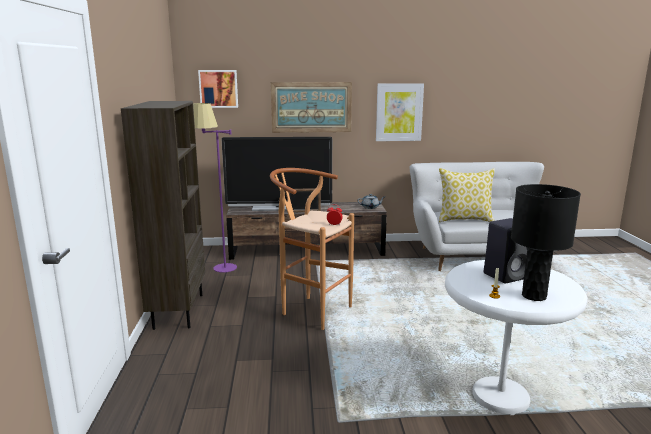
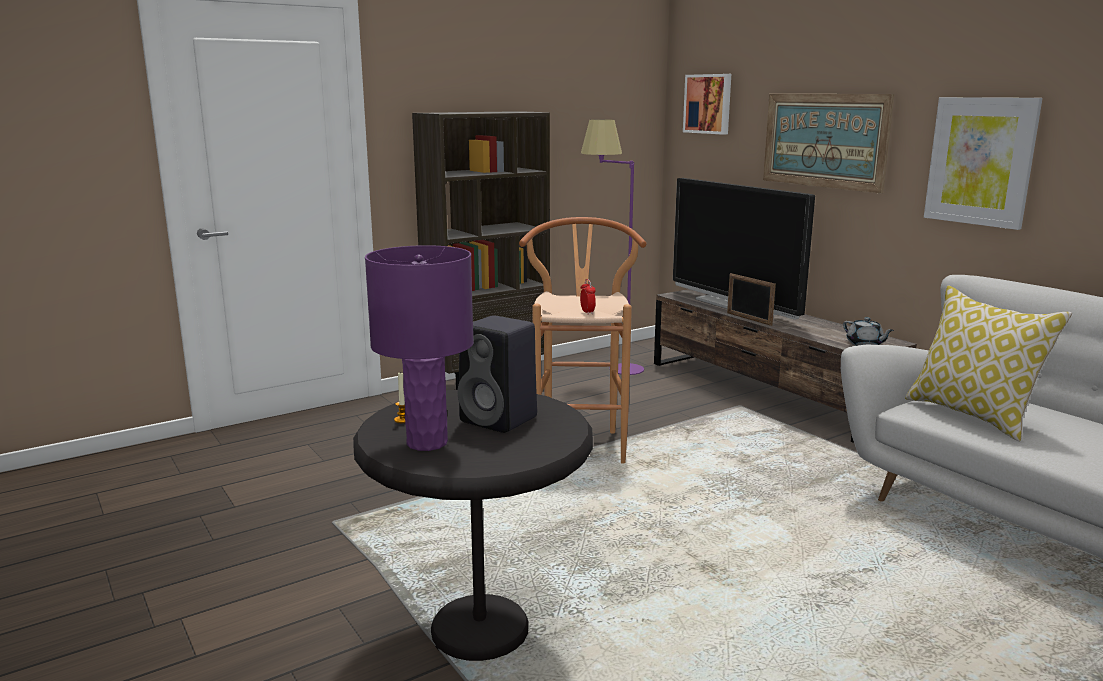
camera: 60 degrees right, 0 degrees up
white side table [445,260,588,415] -> black side table [353,390,593,661]
black table lamp [511,184,581,301] -> purple table lamp [365,245,474,451]

